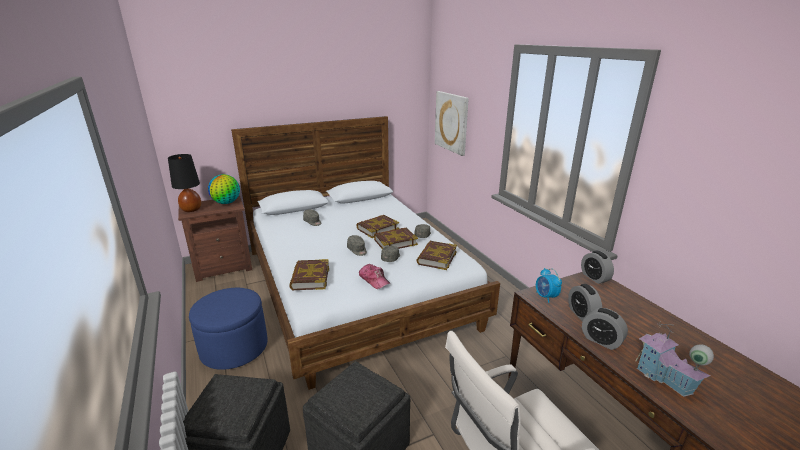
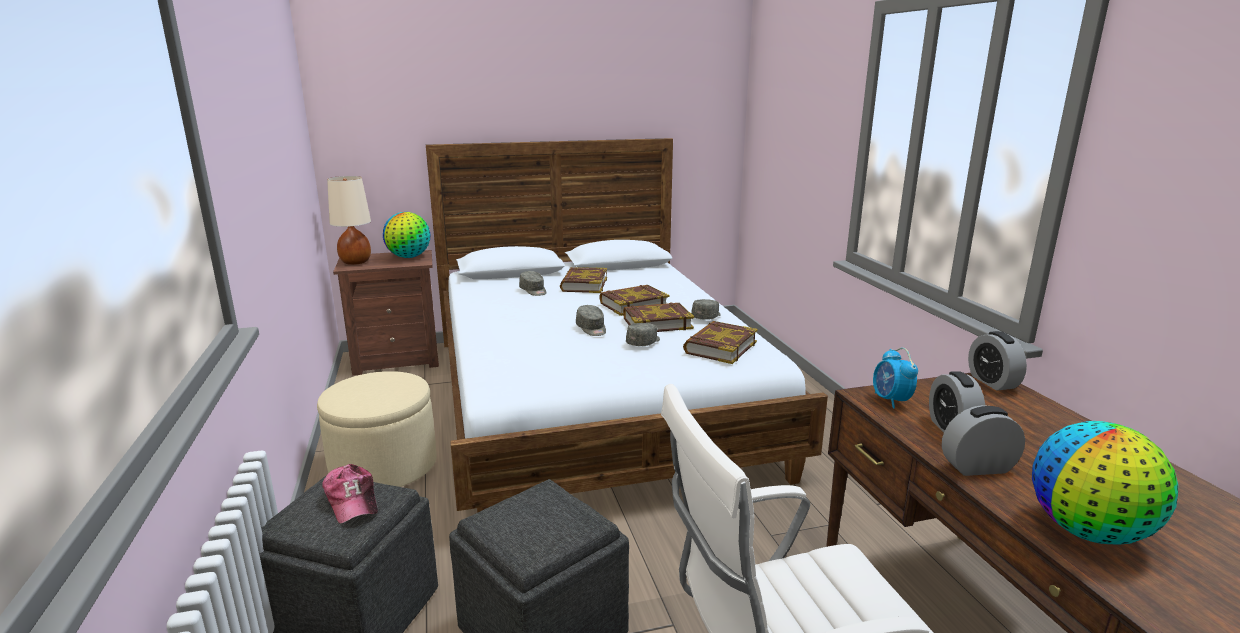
camera: 10 degrees right, 5 degrees down
black table lamp [168,154,201,212] -> beige table lamp [327,176,371,265]
blue ottoman [189,288,268,370] -> beige ottoman [317,371,437,487]
book [289,259,329,290] -> book moved to [560,267,607,293]
cap [359,264,391,289] -> cap moved to [322,464,378,524]
picture [435,91,469,156] -> none
alarm clock [582,308,628,350] -> alarm clock turned 120 degrees clockwise [942,405,1025,476]
toy house [636,321,714,397] -> globe [1032,421,1178,544]

